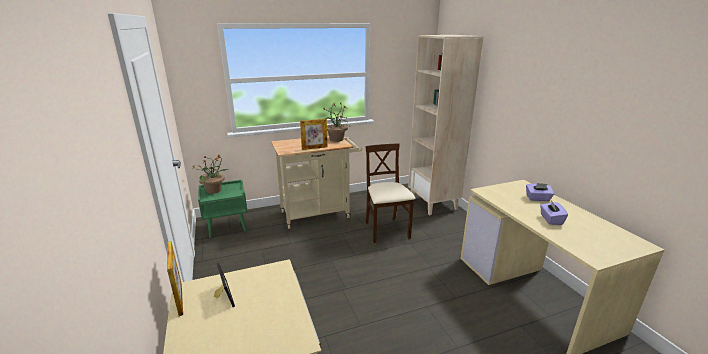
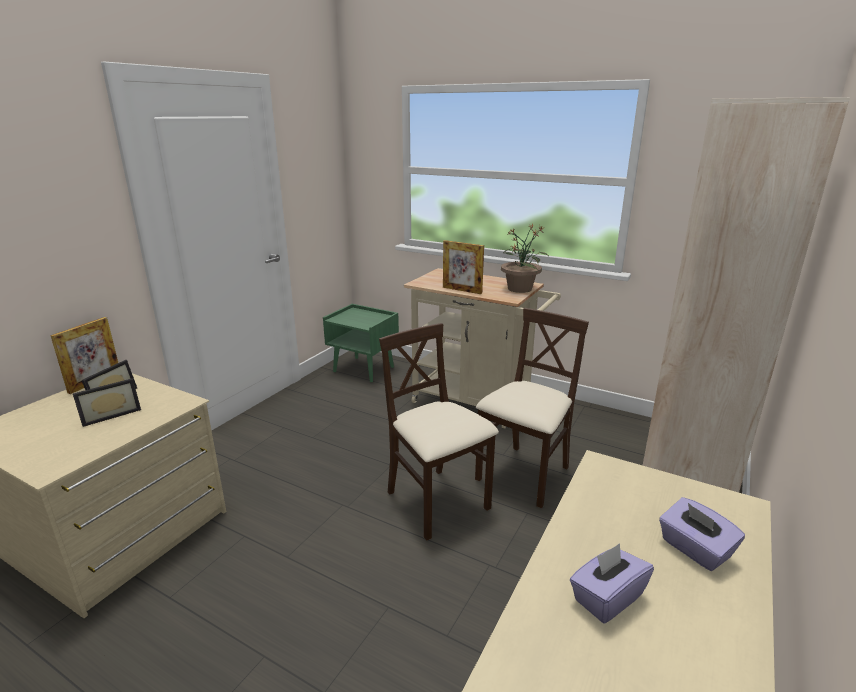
camera: 50 degrees right, 0 degrees up
potted plant [192,155,230,194] -> none
none -> picture frame [73,378,141,427]
none -> beige chair [379,323,499,541]

